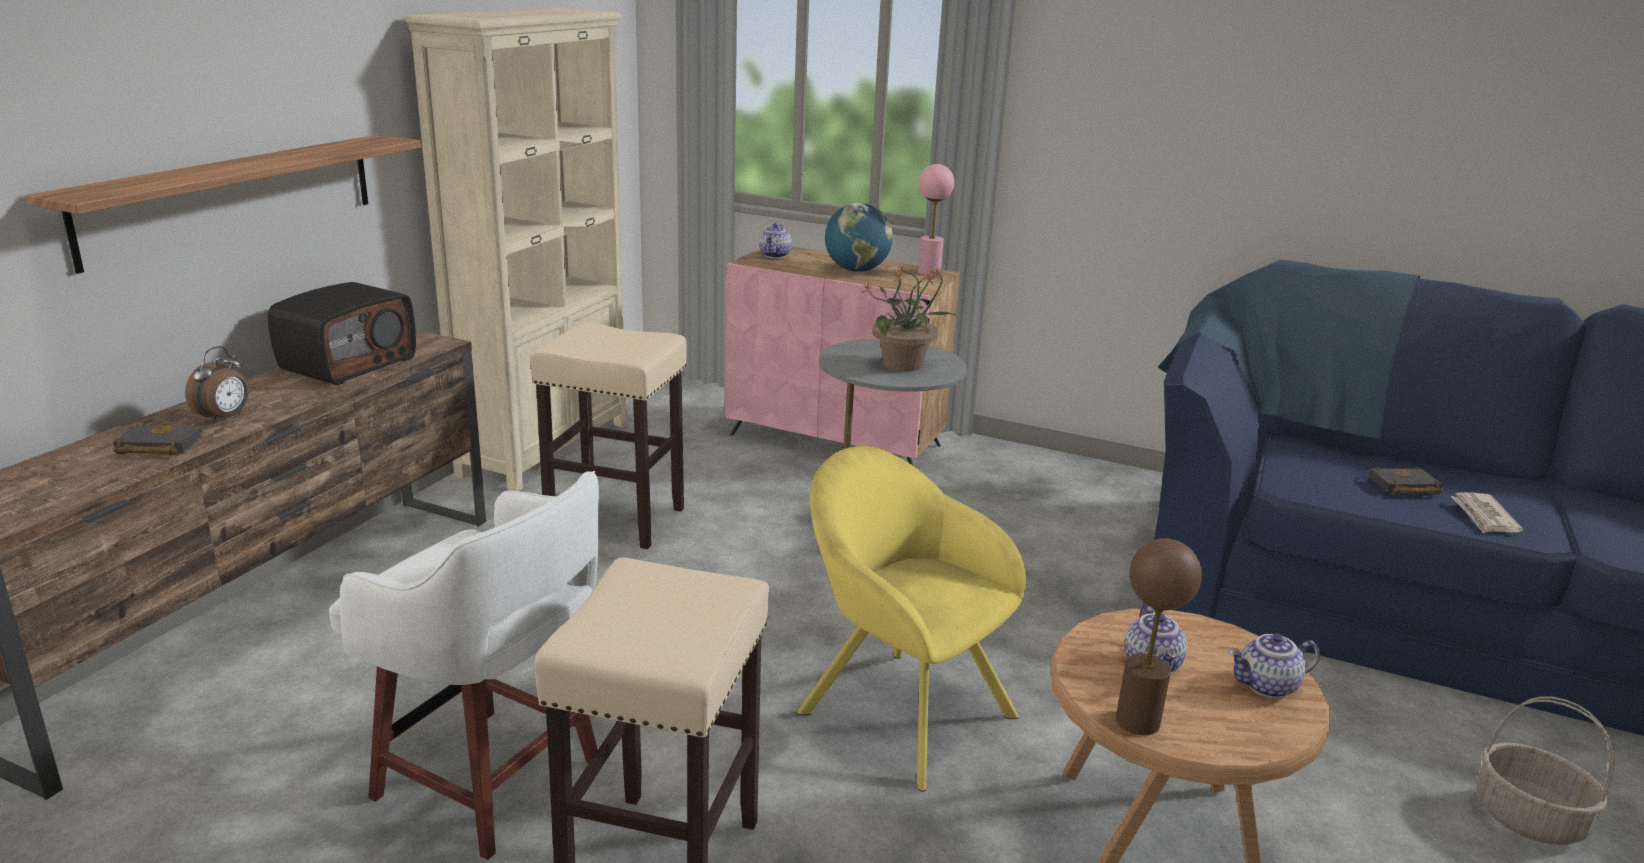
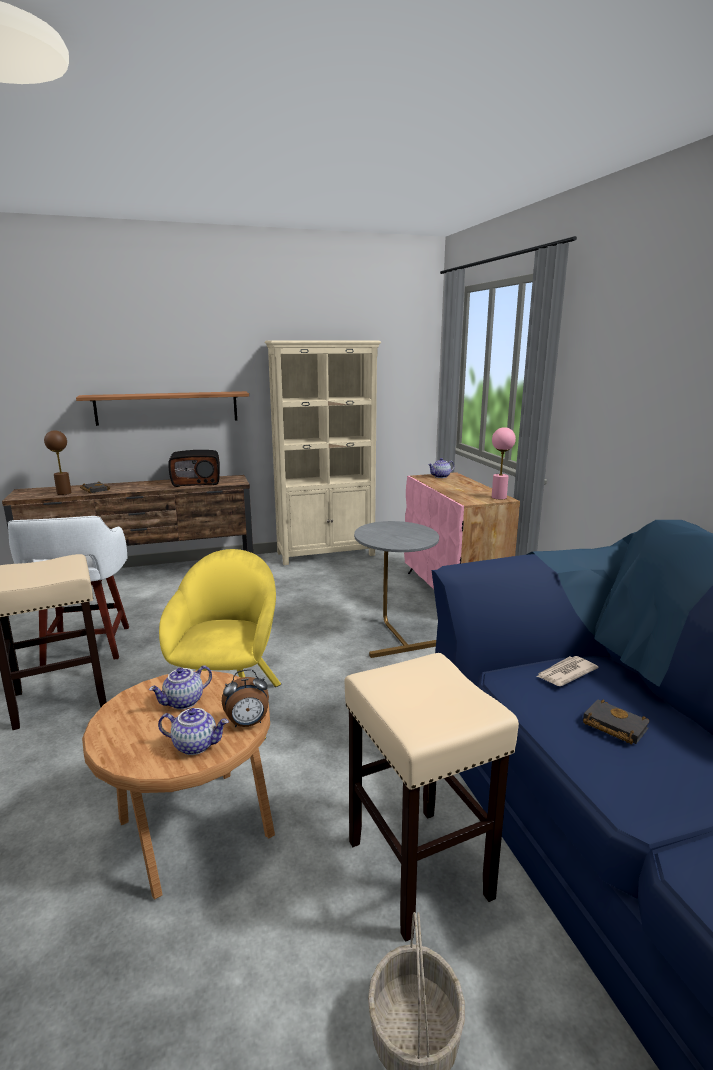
camera: 50 degrees right, 5 degrees down
alarm clock [185,346,249,423] -> alarm clock moved to [222,670,269,728]
beige stool [530,322,687,549] -> beige stool moved to [344,653,519,942]
globe [825,203,893,272] -> none
potted plant [863,266,958,372] -> none
brown table lamp [1116,538,1202,735] -> brown table lamp moved to [44,430,72,495]
teapot [1228,633,1320,698] -> teapot turned 150 degrees clockwise [158,708,229,755]
newspaper [1450,492,1523,533] -> newspaper moved to [537,656,599,686]

